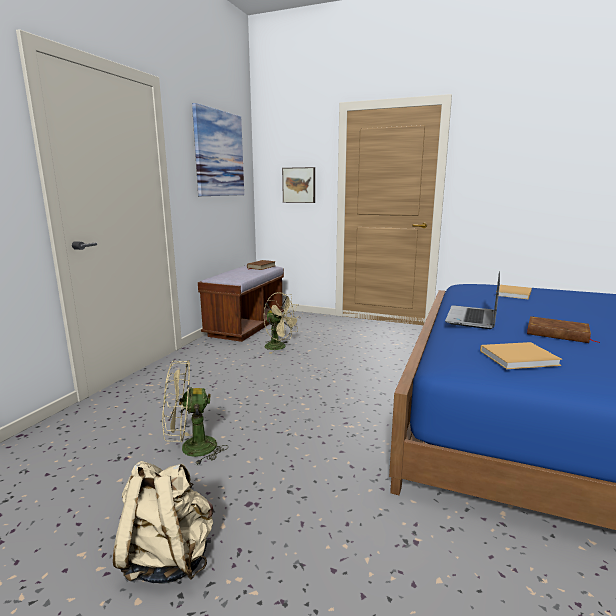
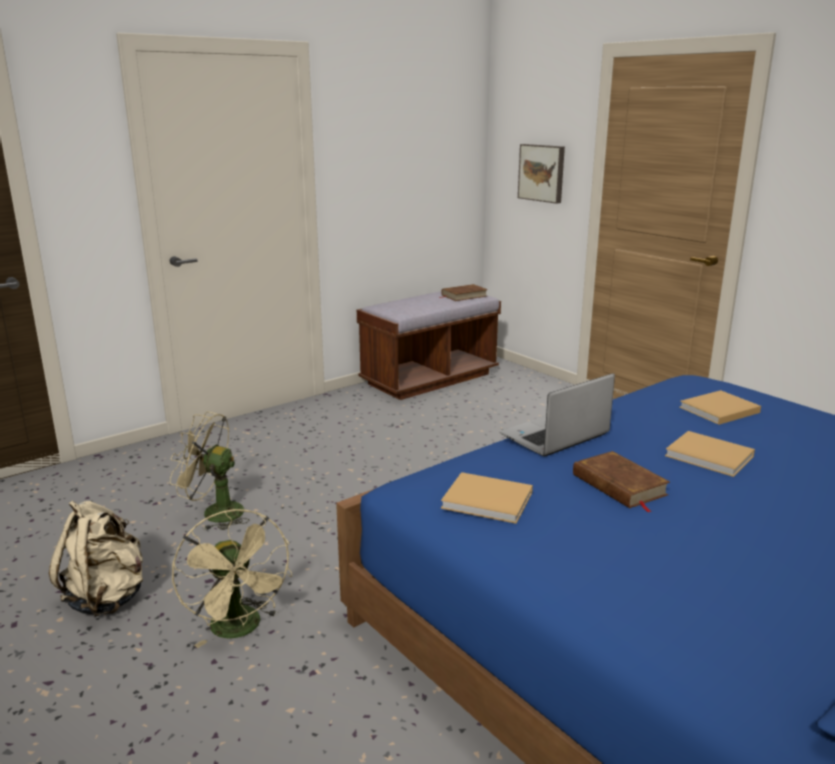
camera: 30 degrees right, 5 degrees up
picture [192,103,244,196] -> none
beige fan [264,292,300,354] -> beige fan moved to [172,509,292,648]
none -> beige book [665,431,755,477]

